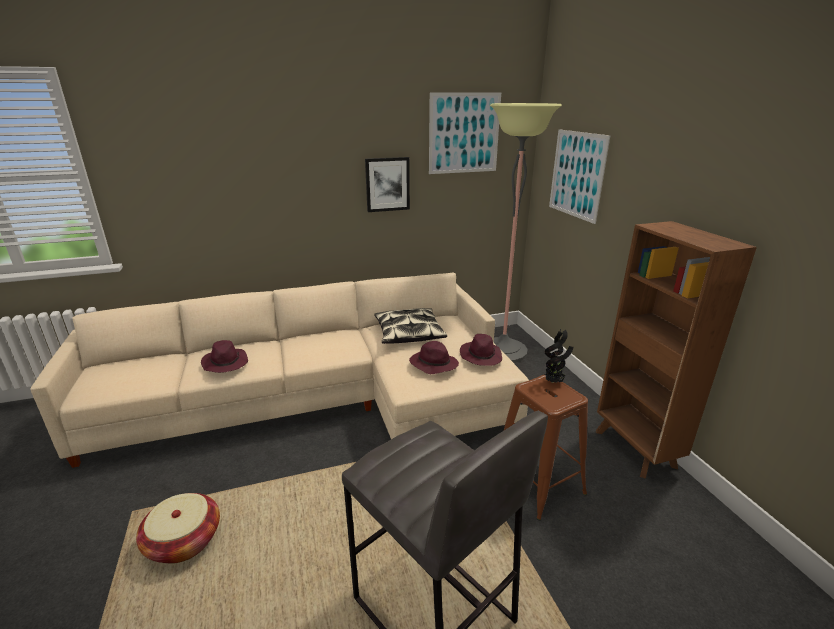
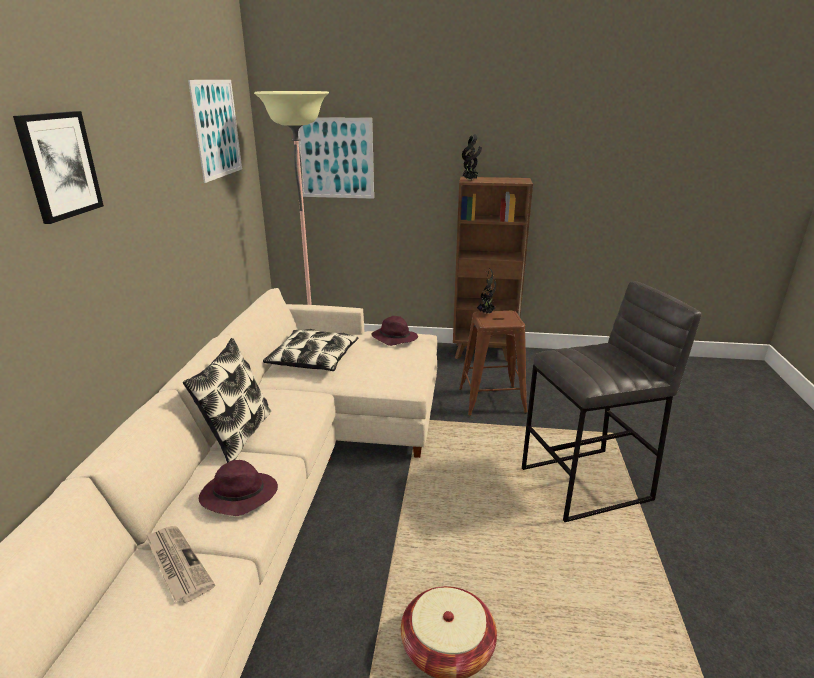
camera: 65 degrees left, 0 degrees up
picture [365,157,410,212] -> picture moved to [13,111,104,224]
purple hat [409,341,459,374] -> none
none -> newspaper [145,526,215,603]
none -> pillow [183,338,271,463]
none -> potted plant [462,134,482,180]

